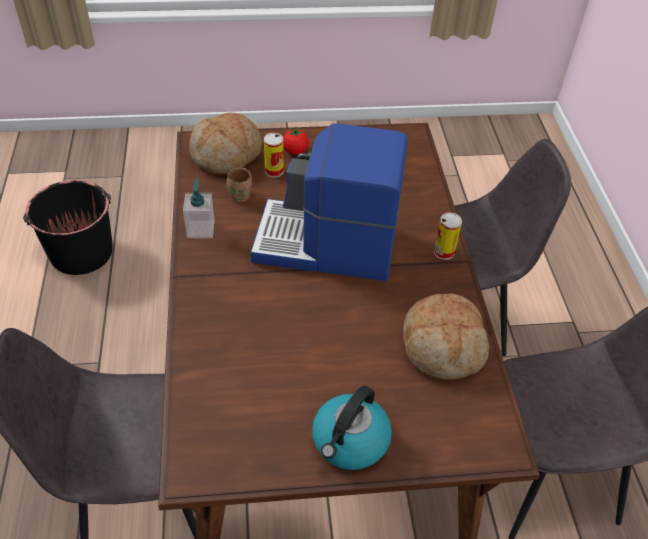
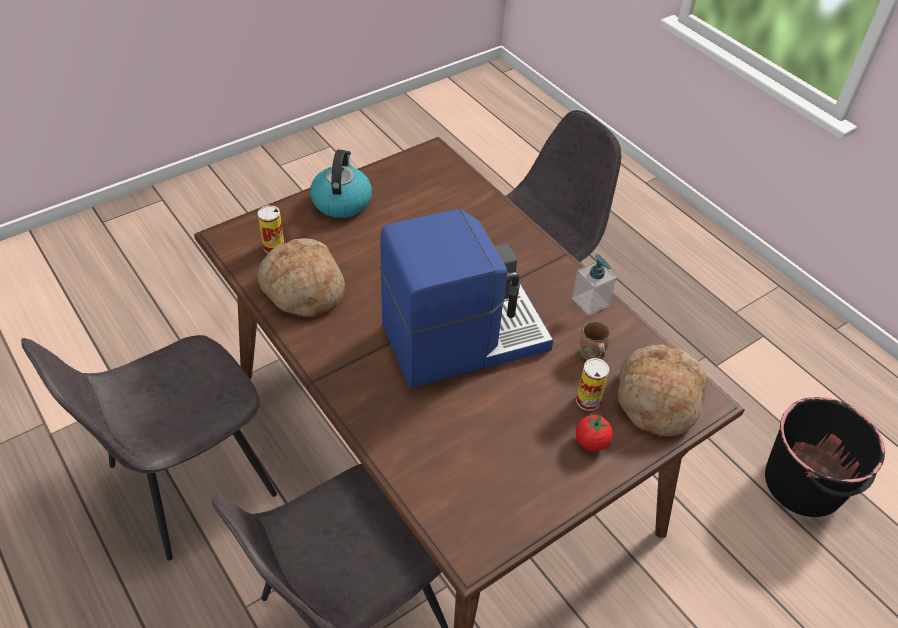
camera: 150 degrees right, 0 degrees up
can [434,212,462,260] -> can moved to [258,205,284,253]

